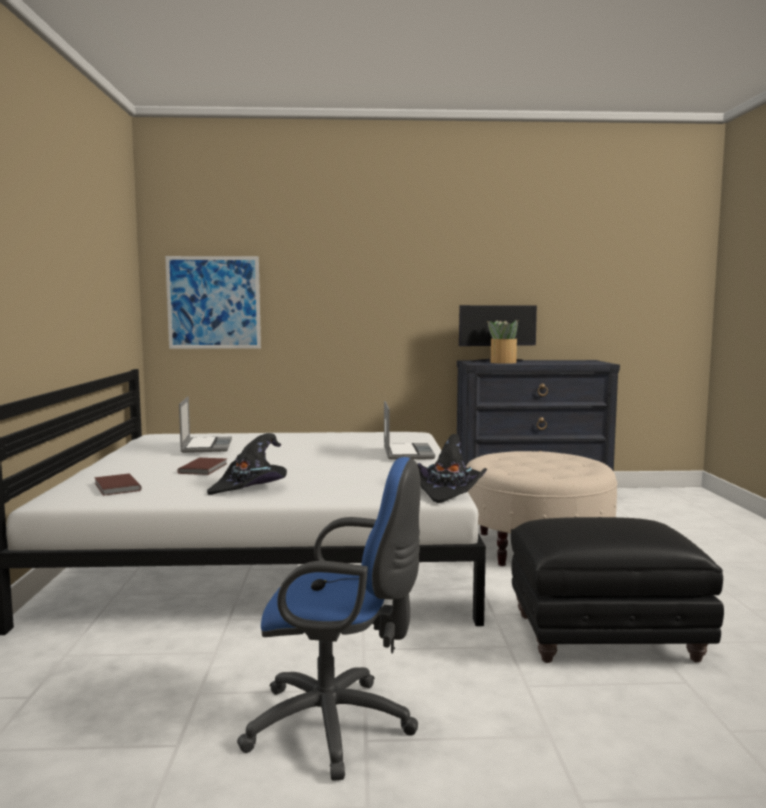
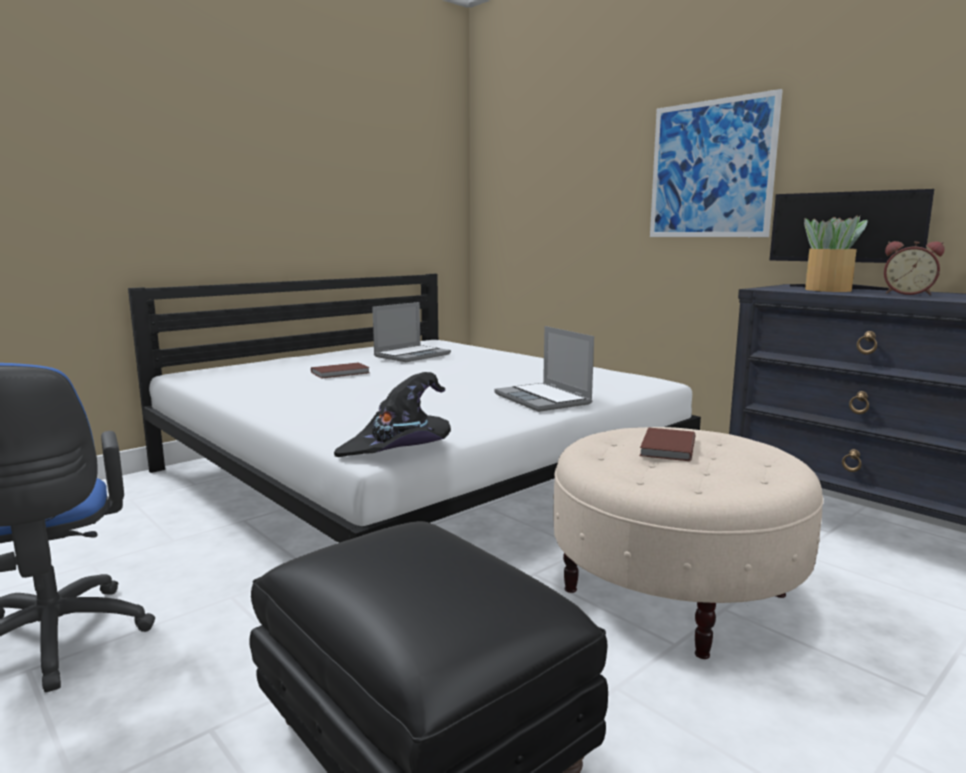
camera: 50 degrees right, 5 degrees up
brown book [94,474,141,496] -> brown book moved to [640,427,695,461]
picture [165,256,261,349] -> picture moved to [650,89,783,237]
black hat [207,433,287,495] -> none
laptop [384,401,435,460] -> laptop turned 105 degrees clockwise [494,326,594,412]
none -> alarm clock [884,241,945,295]

